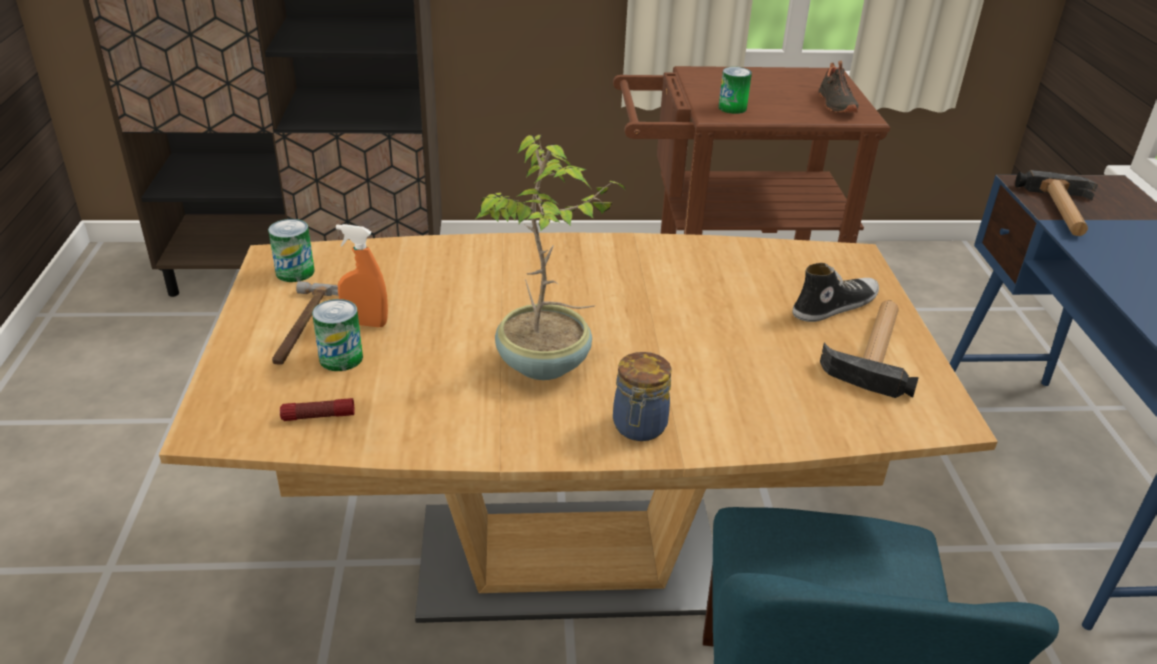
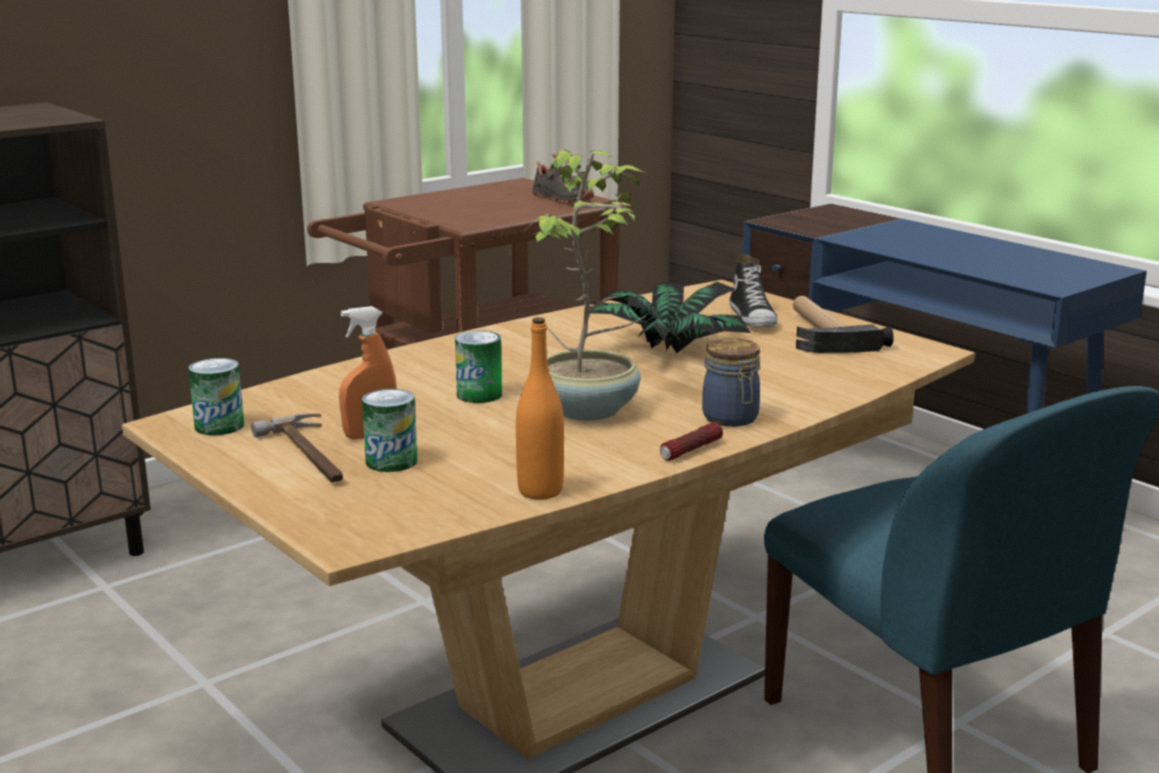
camera: 35 degrees left, 15 degrees down
flashlight [280,398,355,421] -> flashlight moved to [660,422,723,461]
can [718,67,752,114] -> can moved to [455,331,502,403]
shoe [793,263,879,322] -> shoe turned 150 degrees clockwise [729,254,778,327]
hammer [1015,170,1098,236] -> none
none -> orange bottle [516,317,564,500]
none -> potted plant [590,282,751,353]

